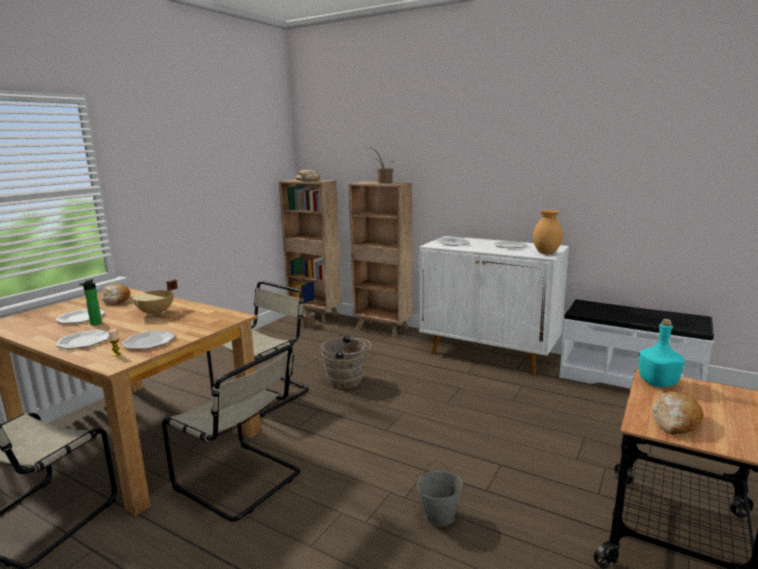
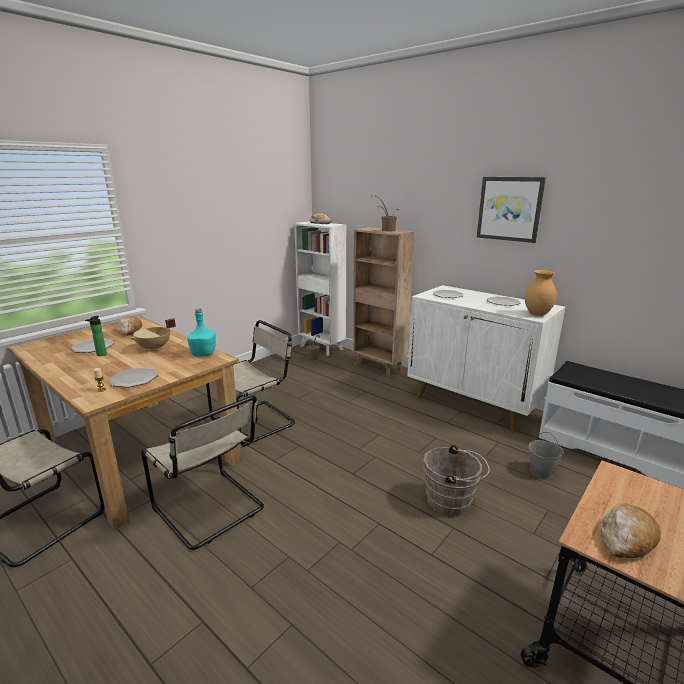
camera: 10 degrees right, 5 degrees up
plate [55,330,109,349] -> none
brown bookcase [279,179,342,323] -> white bookcase [294,221,346,356]
brown bucket [321,335,371,389] -> brown bucket moved to [424,445,490,517]
grey bucket [417,460,463,527] -> grey bucket moved to [529,432,564,478]
turquoise bottle [639,319,685,387] -> turquoise bottle moved to [187,308,216,357]
none -> picture [477,177,546,243]

